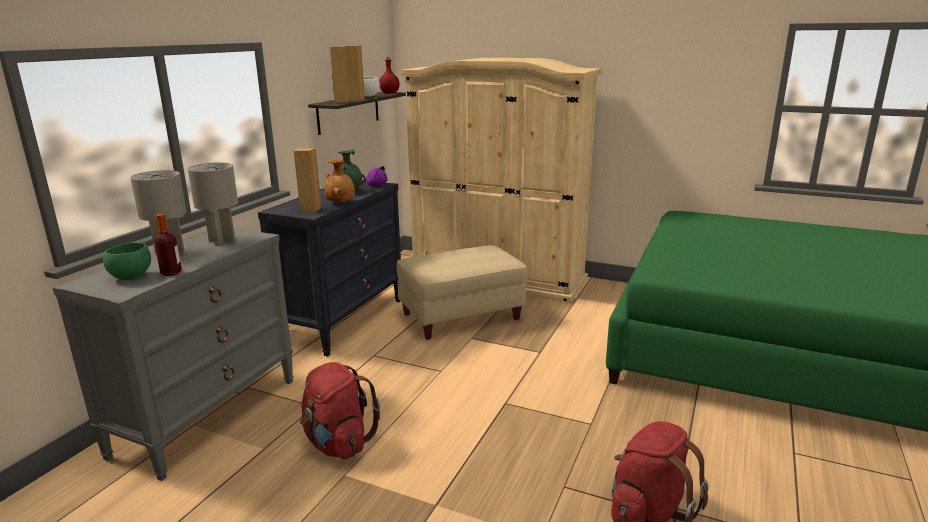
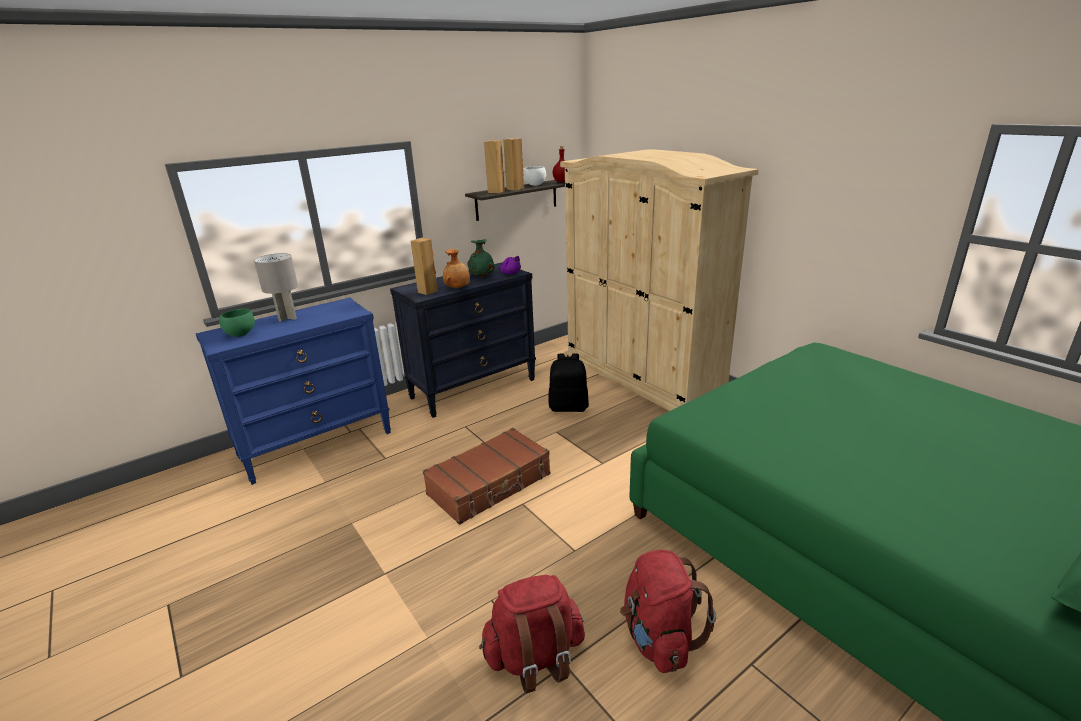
camera: 30 degrees right, 5 degrees up
grey dresser [53,228,294,481] -> blue dresser [196,298,391,485]
bottle [154,214,182,276] -> none
grey table lamp [188,163,238,246] -> none
red backpack [300,362,380,459] -> red backpack moved to [620,550,716,673]
beige ottoman [397,245,527,340] -> black backpack [549,354,589,412]
none -> brown suitcase [423,428,550,525]

